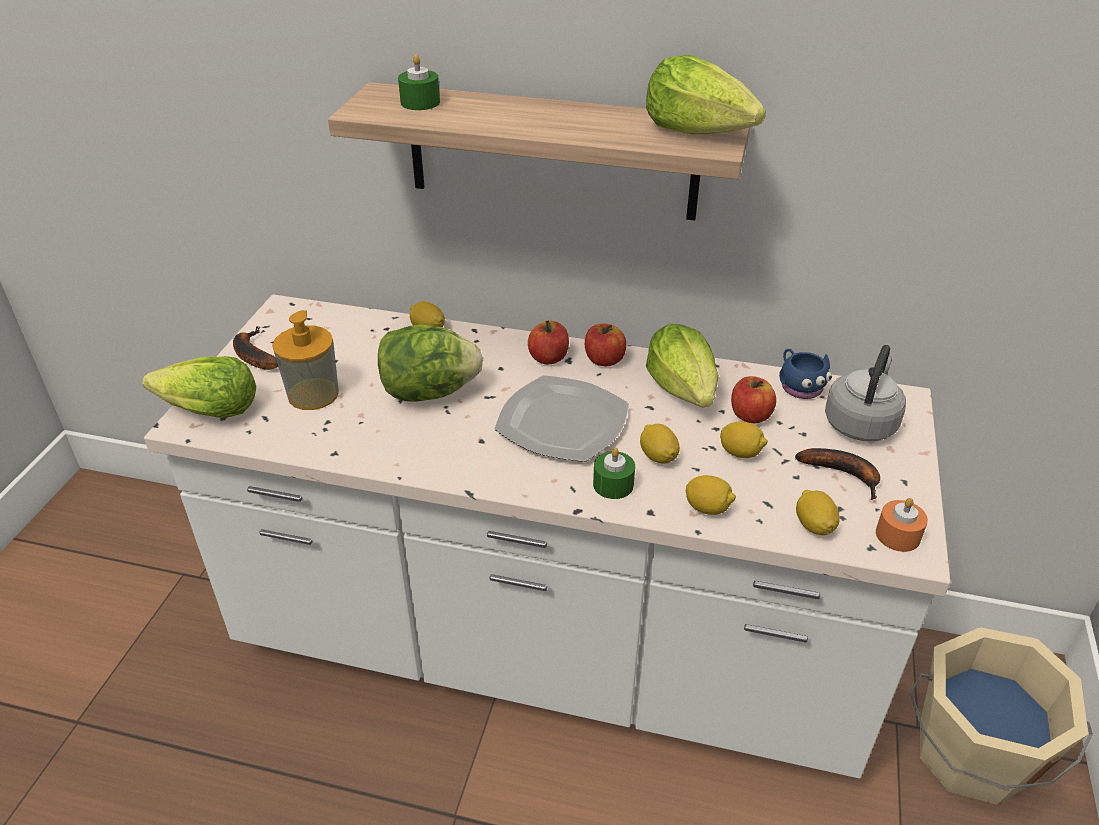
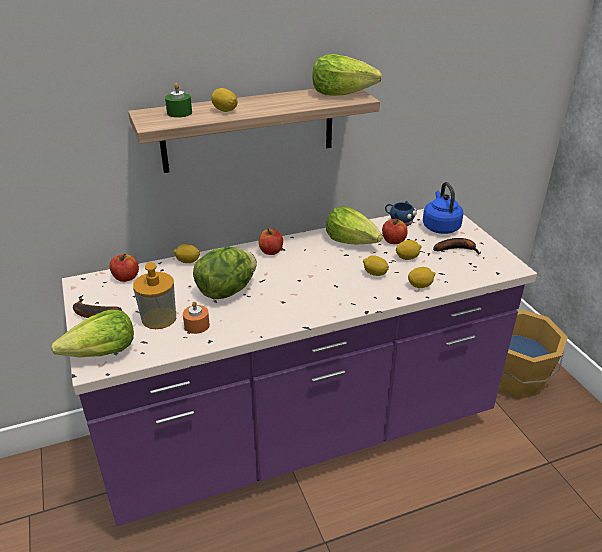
camera: 35 degrees left, 5 degrees down
white counter [144,294,950,778] -> purple counter [62,209,537,526]
plate [495,375,629,462] -> none
apple [585,324,626,366] -> apple moved to [110,254,139,282]
green candle [593,448,635,499] -> none
lemon [796,490,840,535] -> lemon moved to [211,88,238,112]
grey kettle [825,345,906,441] -> blue kettle [423,182,463,234]
orange candle [876,498,928,552] -> orange candle moved to [183,301,210,334]
beige bucket [909,627,1093,805] -> orange bucket [498,310,568,399]

